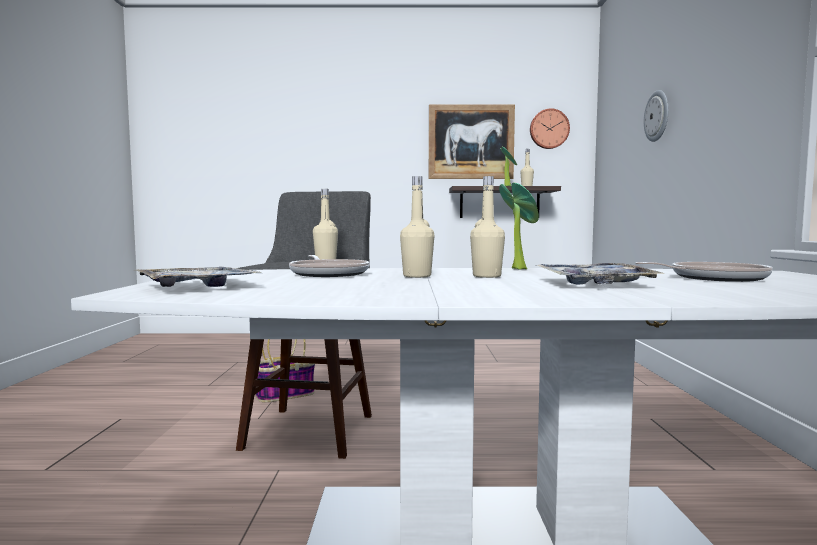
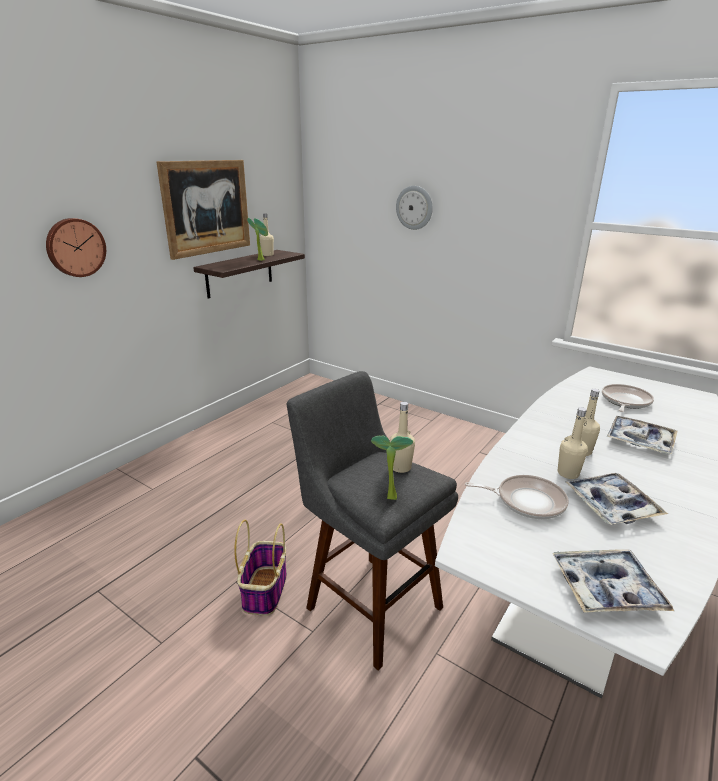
camera: 55 degrees left, 20 degrees up
potted plant [499,183,539,269] -> potted plant moved to [371,436,413,500]
wall clock [530,108,570,149] -> wall clock moved to [46,218,106,277]
none -> tray [566,473,668,525]

